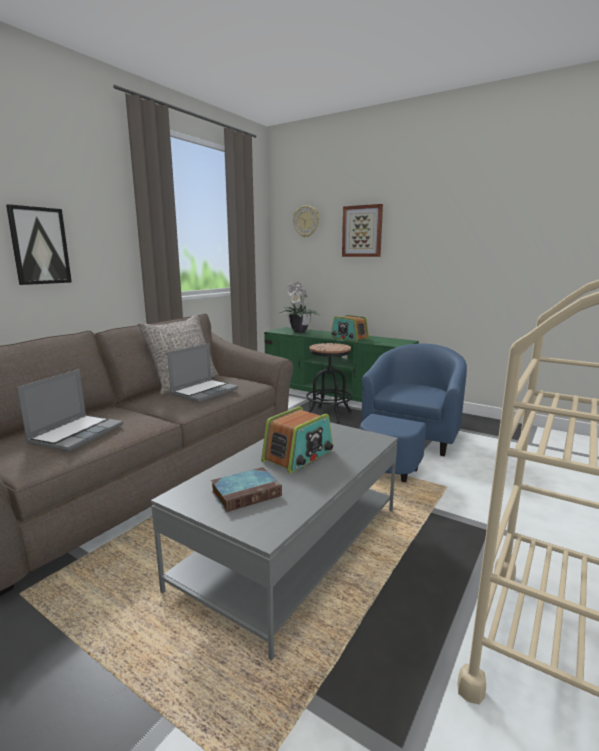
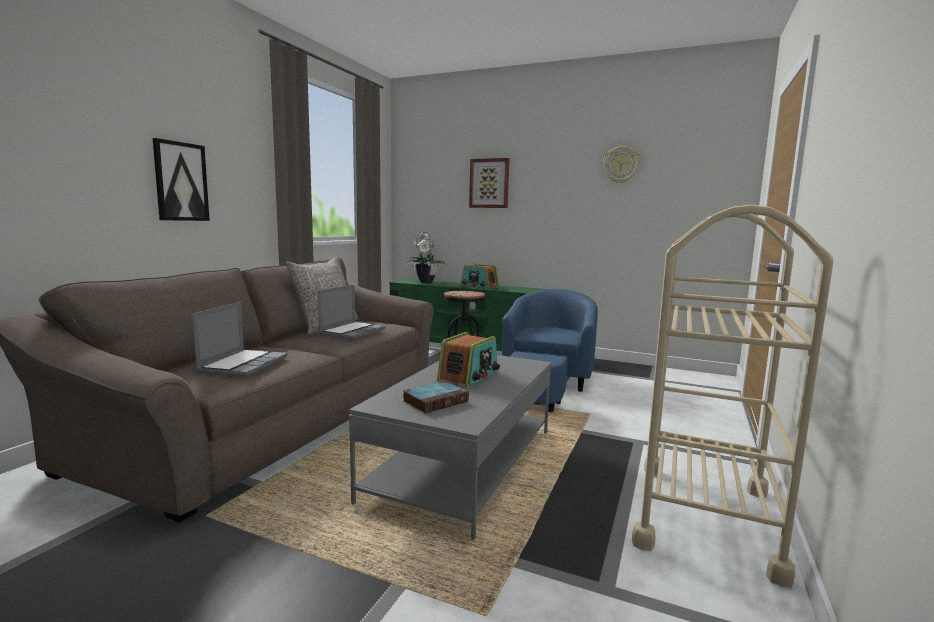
camera: 10 degrees left, 5 degrees down
wall clock [293,205,319,238] -> wall clock moved to [603,146,640,183]

